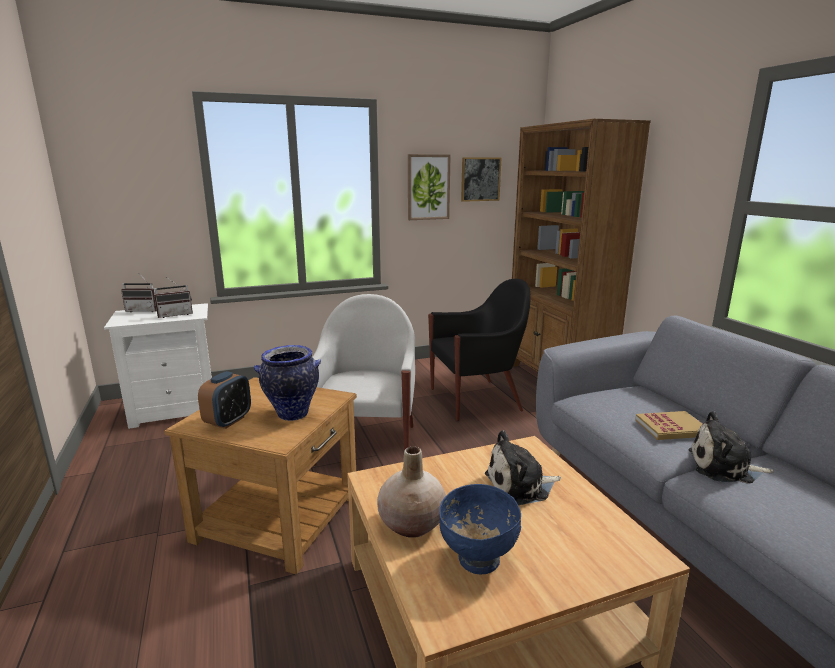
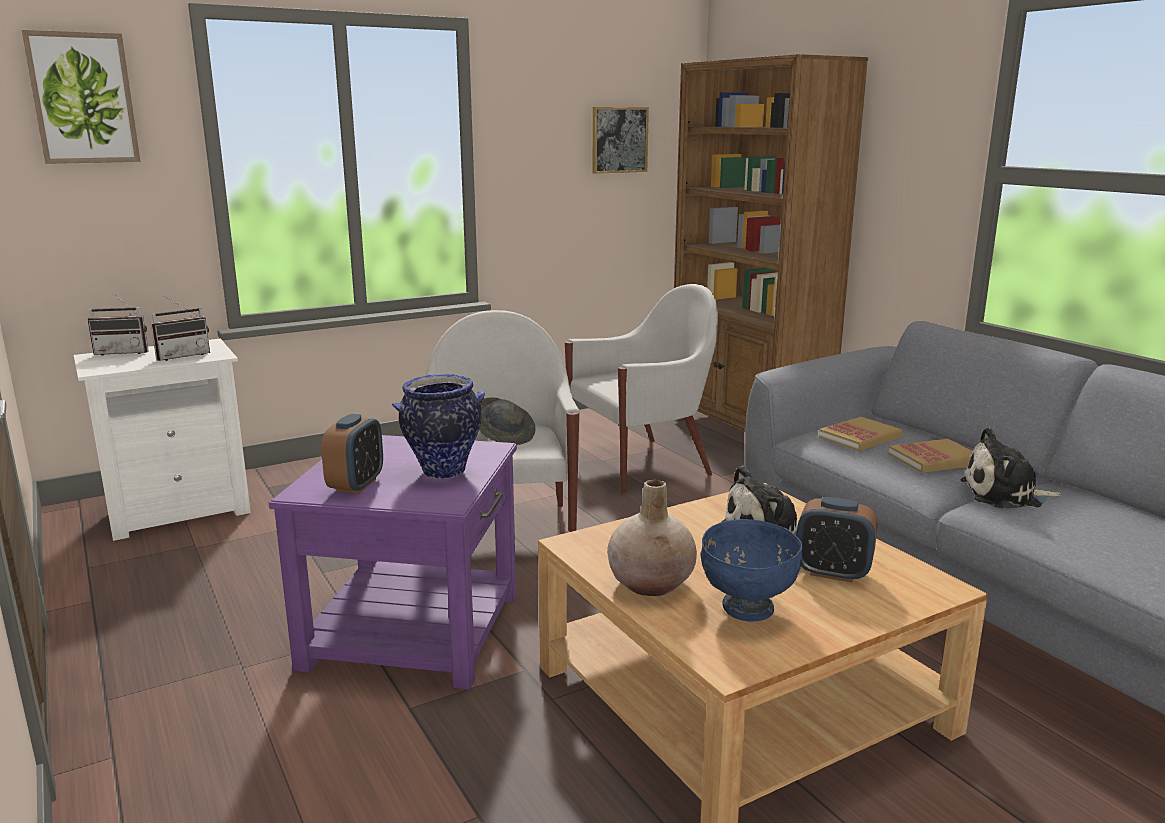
camera: 10 degrees left, 0 degrees up
brown side table [164,377,357,575] -> purple side table [269,435,517,690]
picture [408,154,451,220] -> picture moved to [22,30,141,164]
black armchair [428,279,531,421] -> white armchair [565,284,718,494]
none -> grey hat [479,397,535,445]
none -> alarm clock [797,497,878,583]
none -> book [819,417,902,451]

